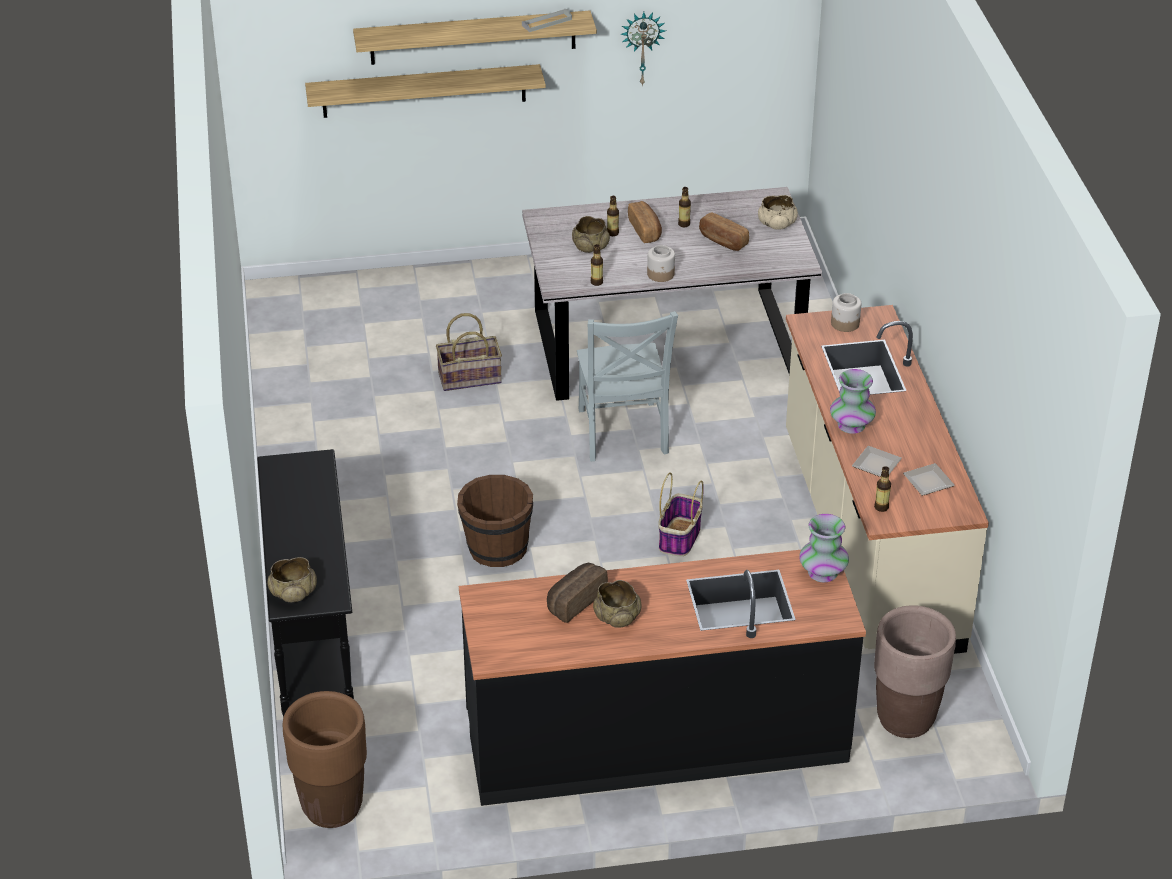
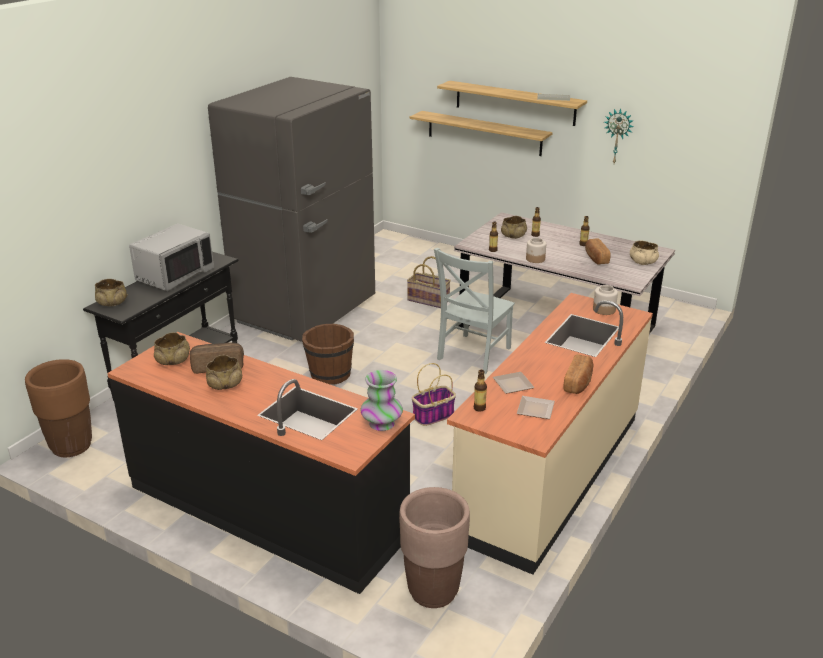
camera: 40 degrees right, 10 degrees down
bread [628,201,662,243] -> bread moved to [564,354,594,394]
vase [830,369,876,434] -> none
none -> grey microwave [129,223,214,291]
none -> beige bowl [154,332,190,365]
none -> grey fridge [208,77,375,342]

